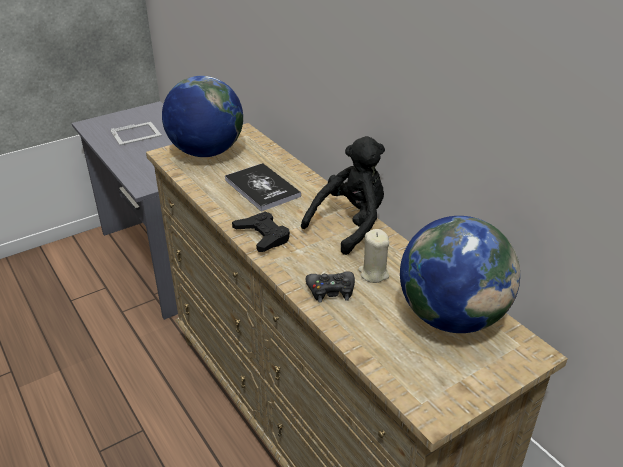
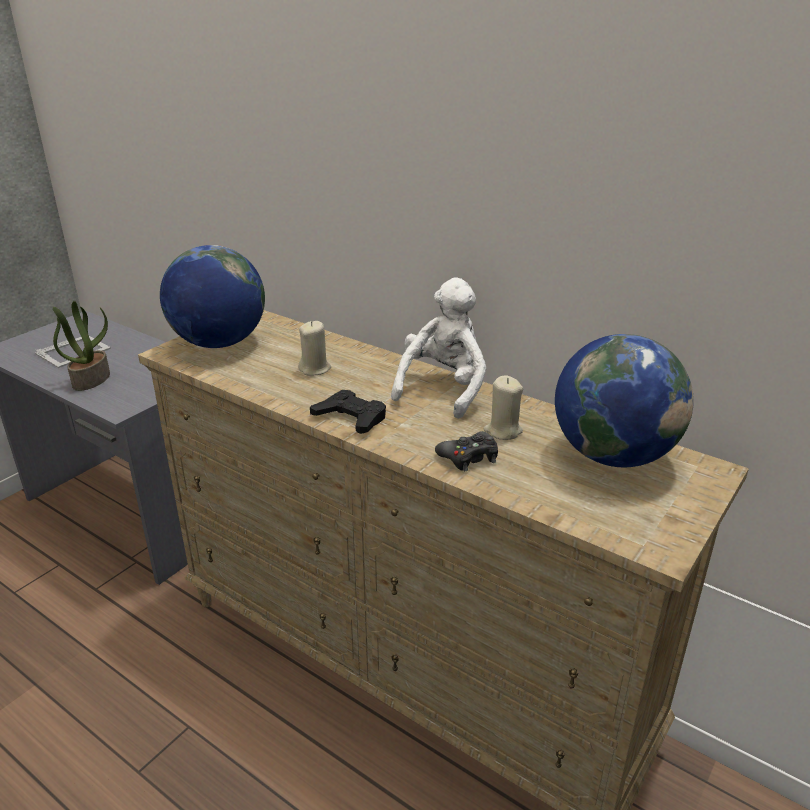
camera: 20 degrees left, 5 degrees down
book [225,163,301,212] -> beige candle [298,321,331,376]
black plush toy [301,136,385,255] -> white plush toy [391,277,487,419]
none -> potted plant [53,301,110,391]

